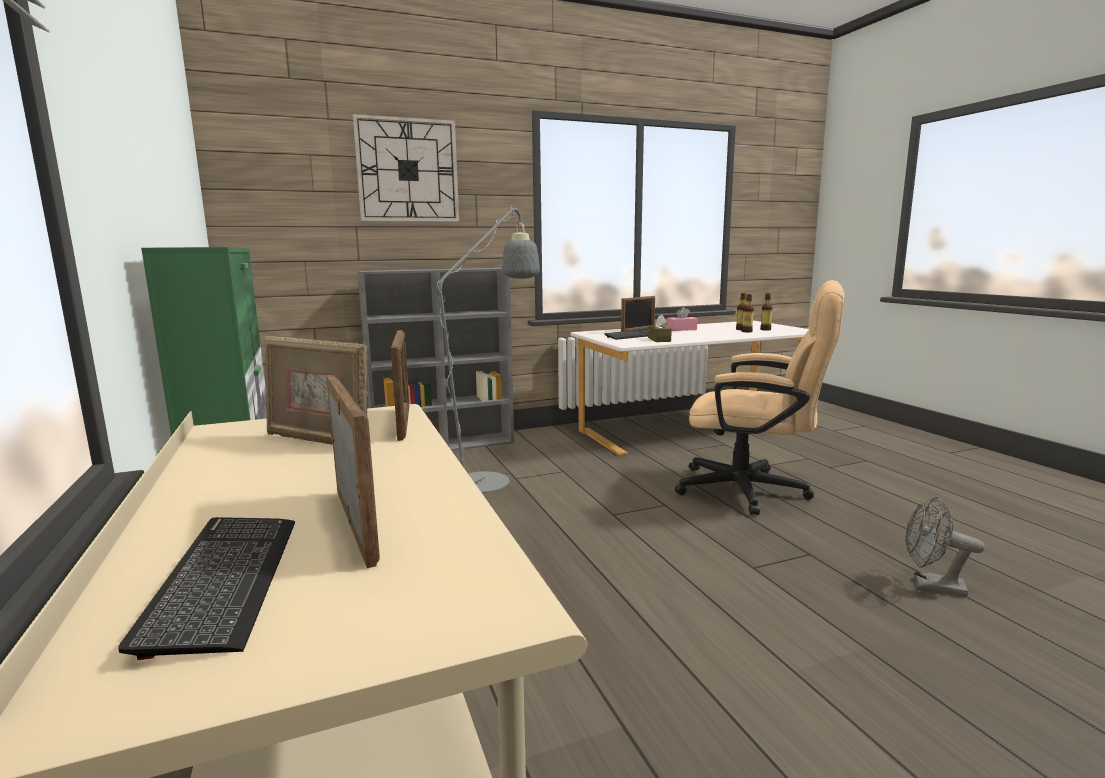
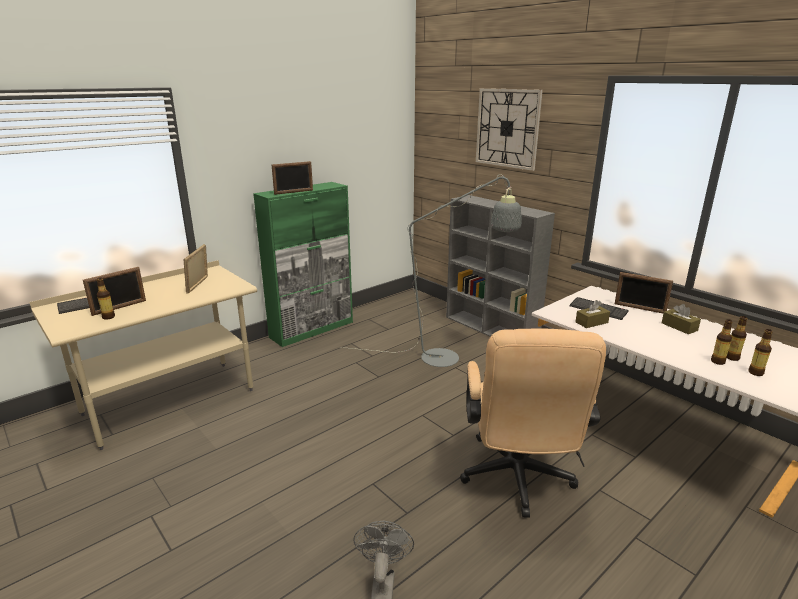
camera: 70 degrees right, 10 degrees up
picture frame [391,330,410,441] -> picture frame moved to [272,161,313,195]
pink tissue box [667,307,698,331] -> brown tissue box [662,304,701,334]
none -> bottle [97,277,115,320]

